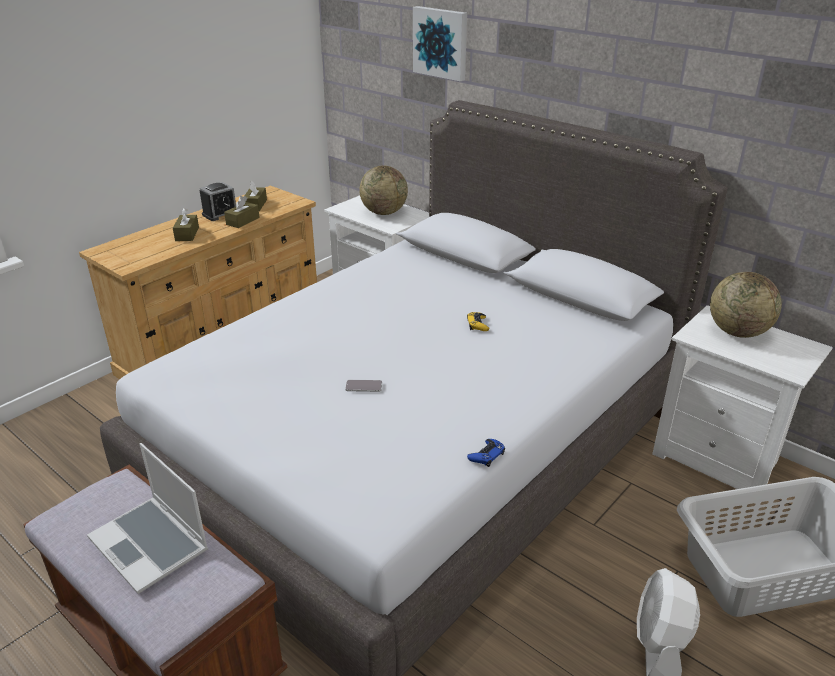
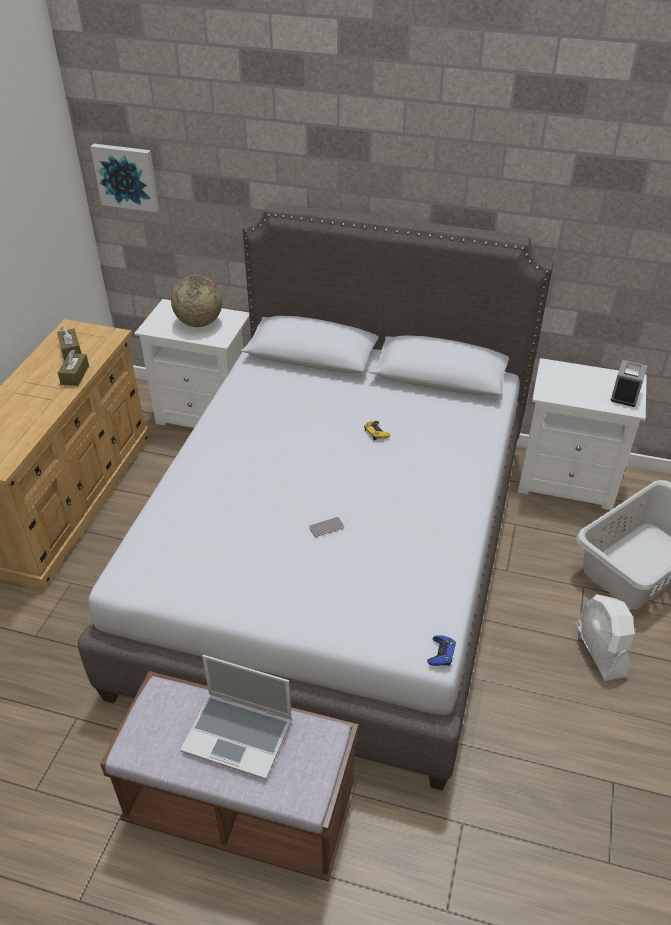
camera: 25 degrees left, 10 degrees up
brown tissue box [173,208,199,241] -> none
alarm clock [200,182,236,221] -> alarm clock moved to [611,360,647,407]
picture [413,6,467,81] -> picture moved to [90,144,159,212]
blue game controller [467,439,505,467] -> blue game controller moved to [427,635,456,666]
globe [710,272,782,338] -> none

